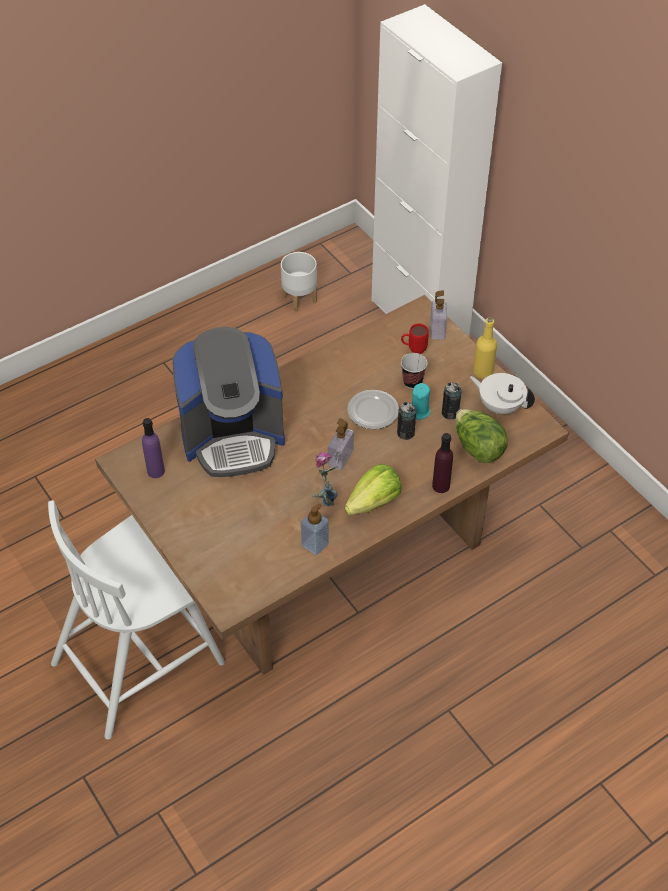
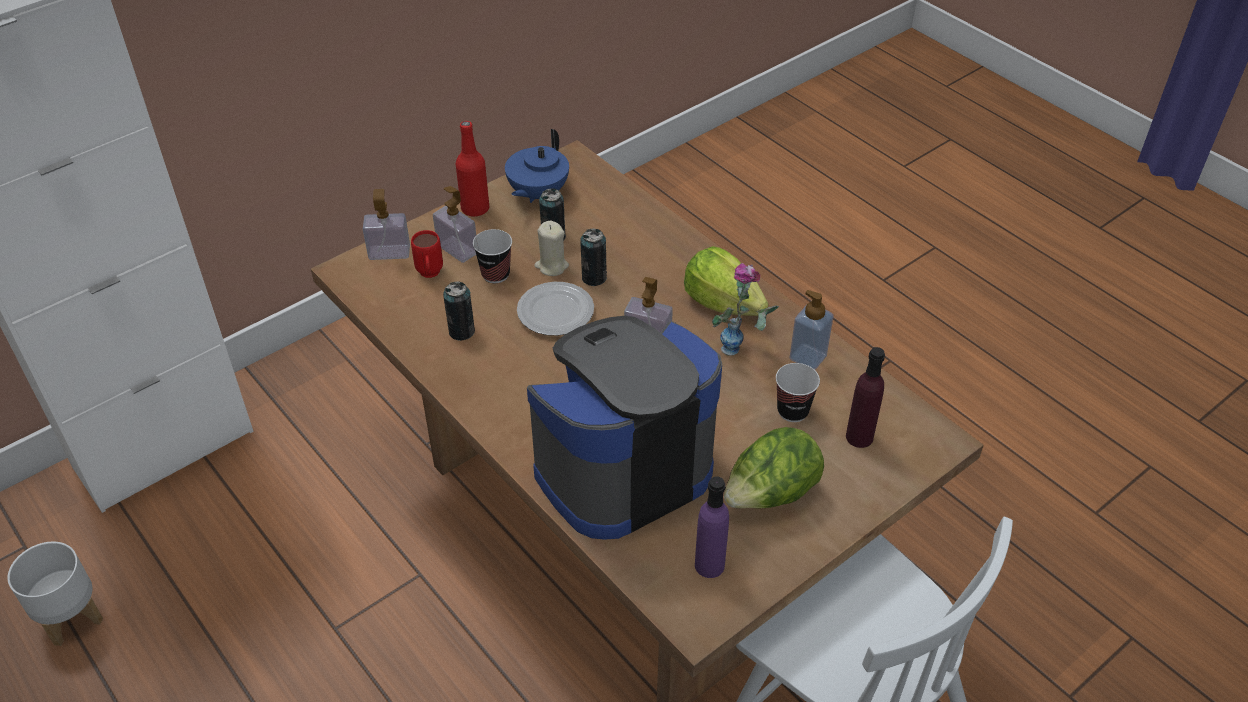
camera: 95 degrees left, 5 degrees down
coffee machine [172,327,285,477] -> coffee machine turned 105 degrees counterclockwise [527,316,722,540]
turquoise candle [412,383,430,420] -> beige candle [534,221,569,276]
purple bottle [432,433,453,493] -> purple bottle moved to [846,347,885,448]
lettuce [456,409,508,463] -> lettuce moved to [724,427,824,509]
white teapot [470,373,535,414] -> blue teapot [505,129,569,203]
yellow bottle [473,318,497,379] -> red bottle [456,121,489,217]
none -> soap dispenser [433,186,476,263]
none -> can [443,281,475,341]
none -> cup [776,363,820,422]

